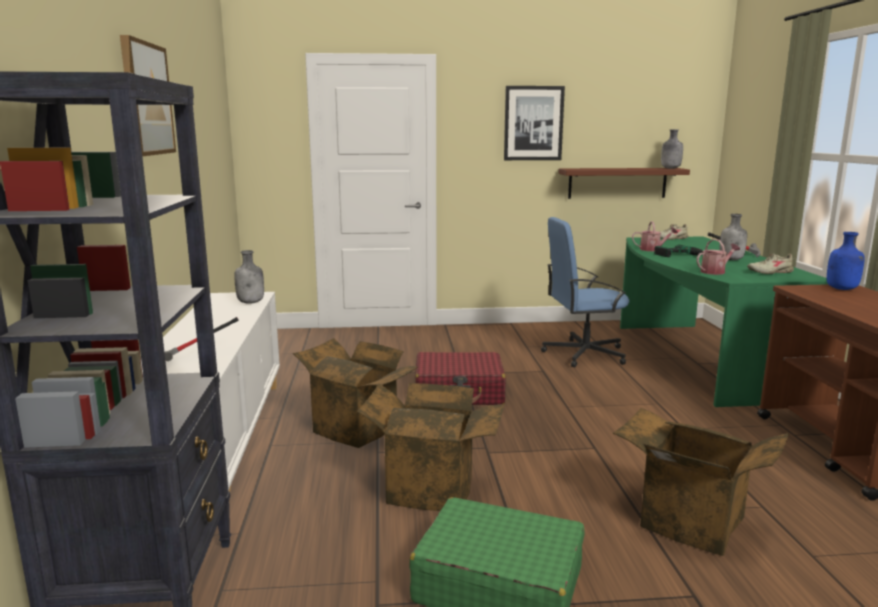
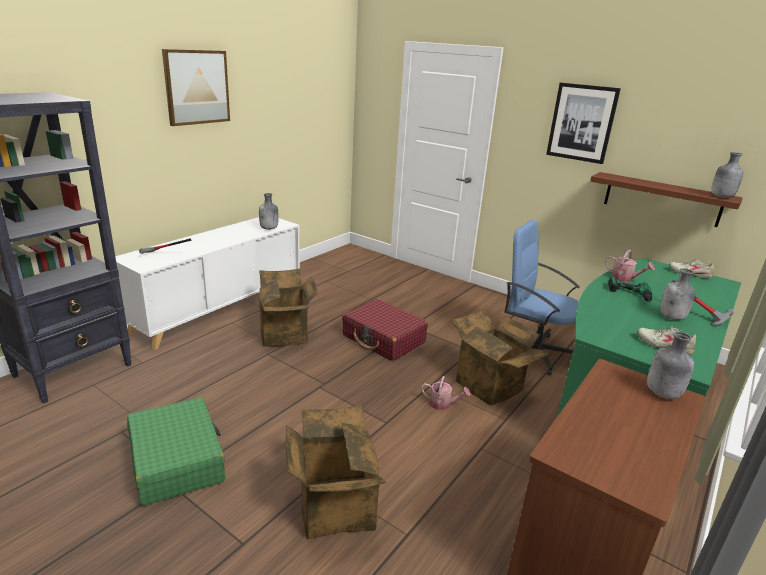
camera: 40 degrees right, 10 degrees up
cardboard box [357,383,504,511] -> cardboard box moved to [451,309,550,405]
watering can [696,239,740,275] -> watering can moved to [421,376,470,410]
blue bottle [827,232,865,290] -> grey bottle [647,332,694,399]

